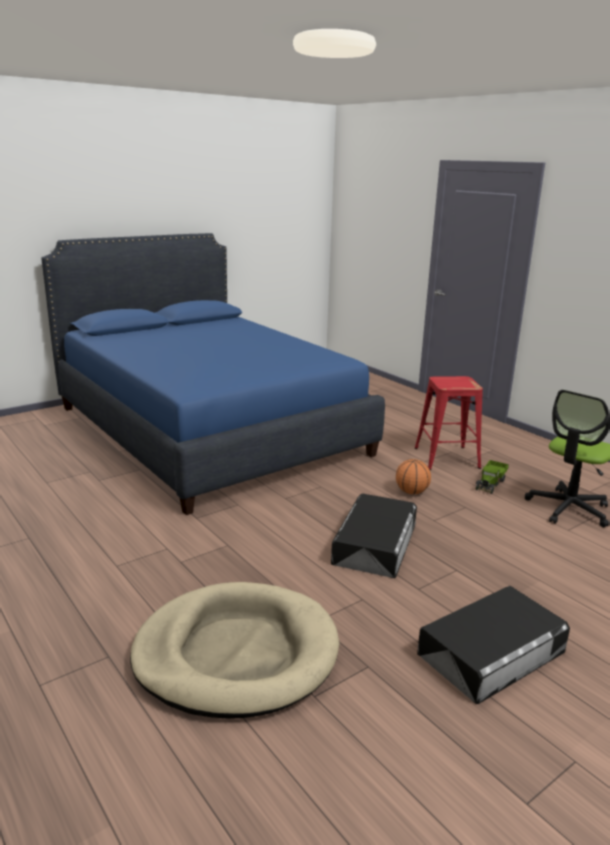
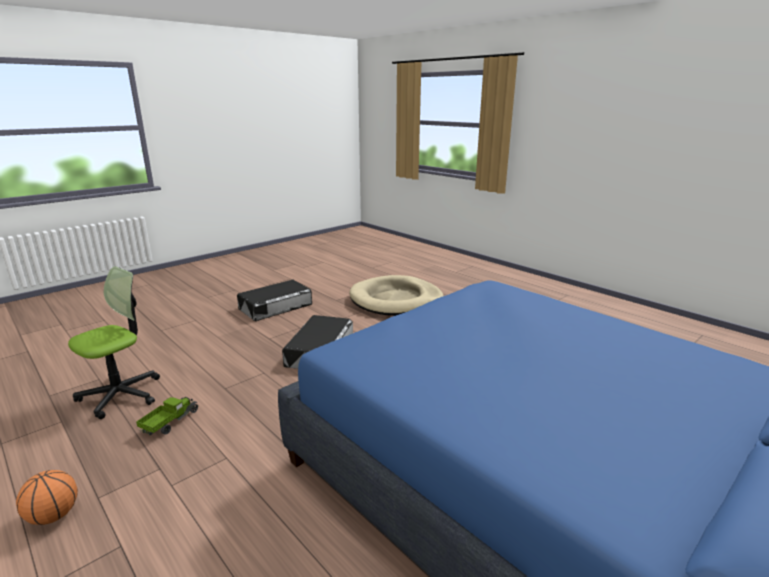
camera: 175 degrees right, 0 degrees up
basketball [396,459,431,494] -> basketball moved to [16,470,78,525]
red stool [415,376,483,470] -> none

